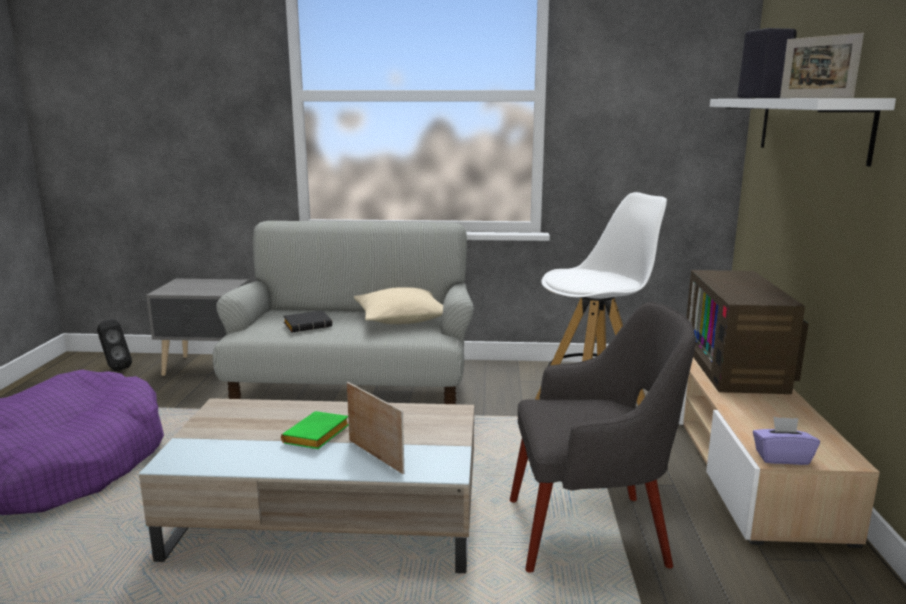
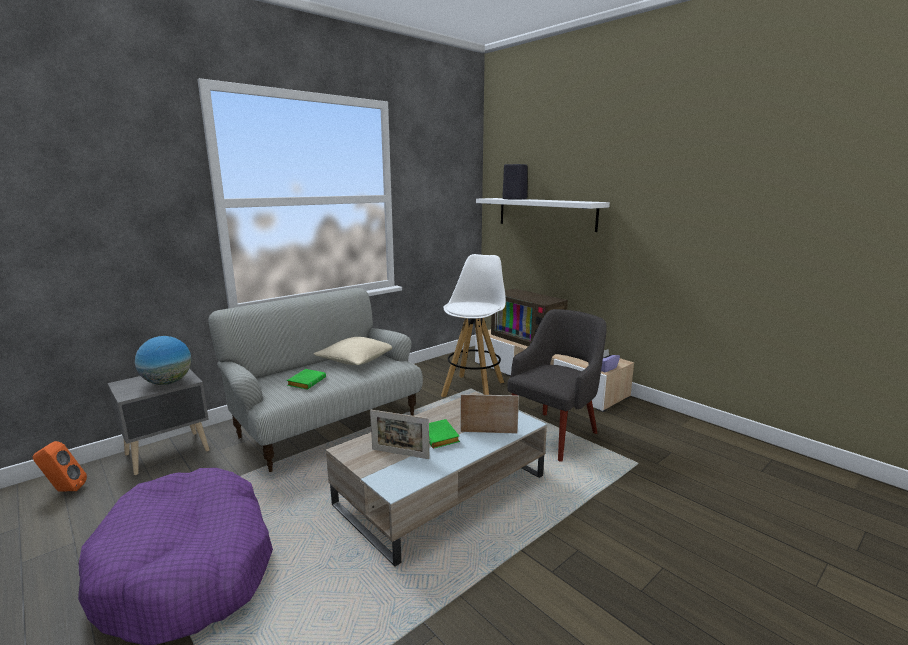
camera: 45 degrees left, 0 degrees up
black speaker [97,319,132,371] -> orange speaker [33,441,87,491]
black book [283,310,332,332] -> green book [287,369,326,389]
picture frame [780,33,864,98] -> picture frame moved to [370,410,429,459]
none -> globe [135,336,191,385]

